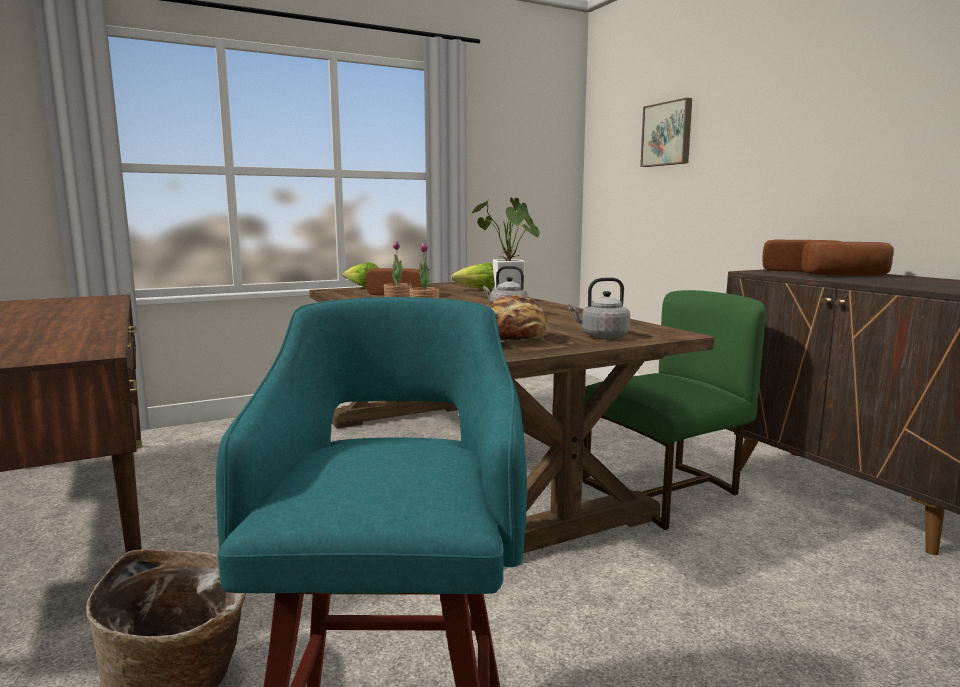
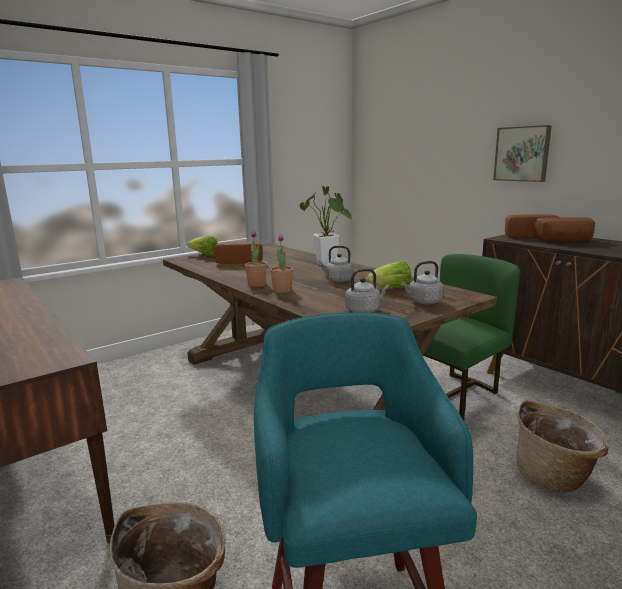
camera: 10 degrees left, 5 degrees up
lettuce [451,263,495,289] -> lettuce moved to [366,260,411,288]
bread [487,295,547,342] -> grey kettle [345,268,389,313]
picture [640,98,692,167] -> picture moved to [493,125,552,182]
none -> basket [516,401,609,493]

